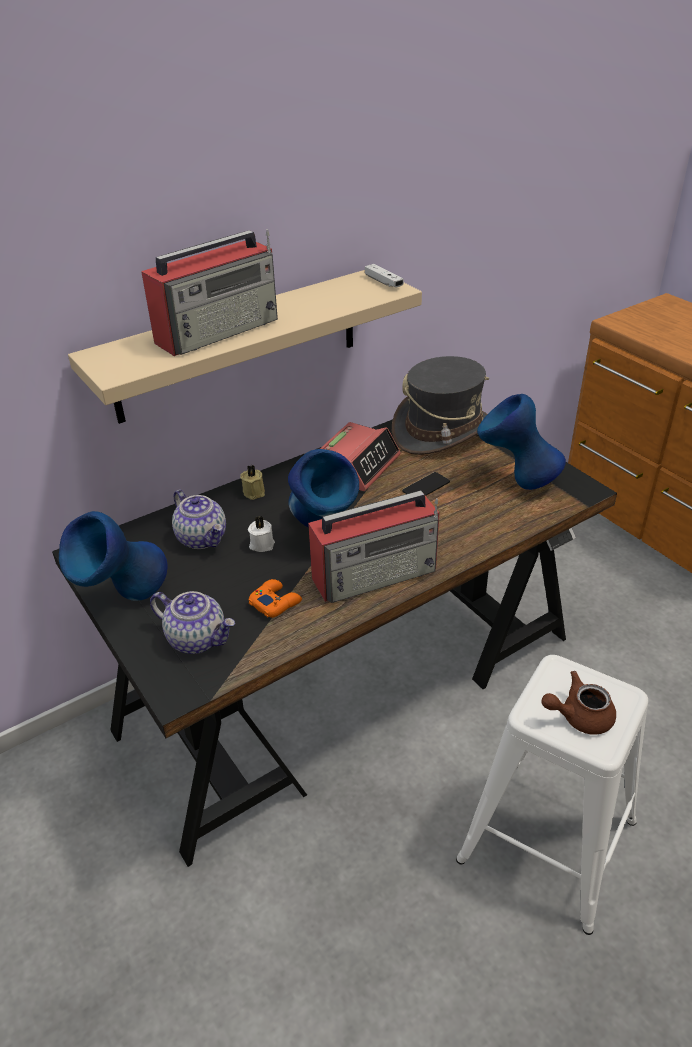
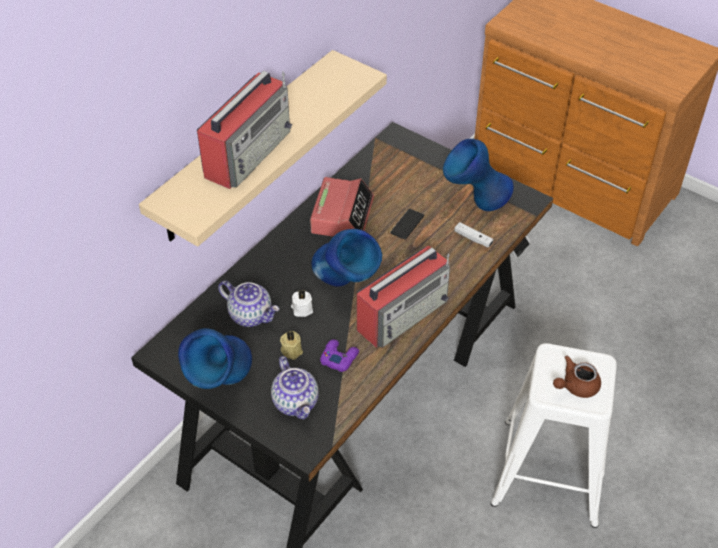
camera: 20 degrees left, 10 degrees up
teapot [150,591,235,654] -> teapot turned 60 degrees clockwise [271,356,319,420]
beige candle [240,465,265,500] -> beige candle moved to [280,331,303,360]
orange game controller [248,579,302,618] -> purple game controller [320,339,359,372]
white game controller [365,264,404,288] -> white game controller moved to [455,222,493,248]
grey hat [392,356,489,455] -> none

